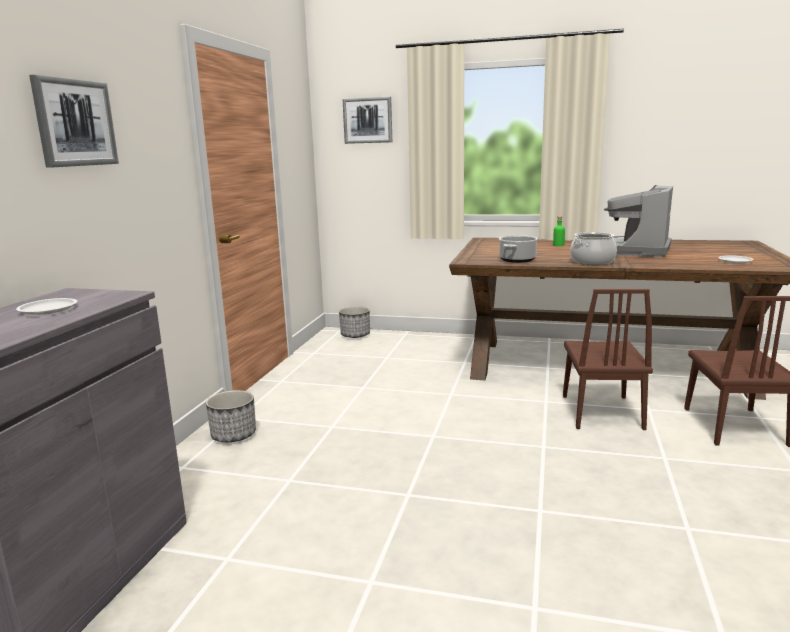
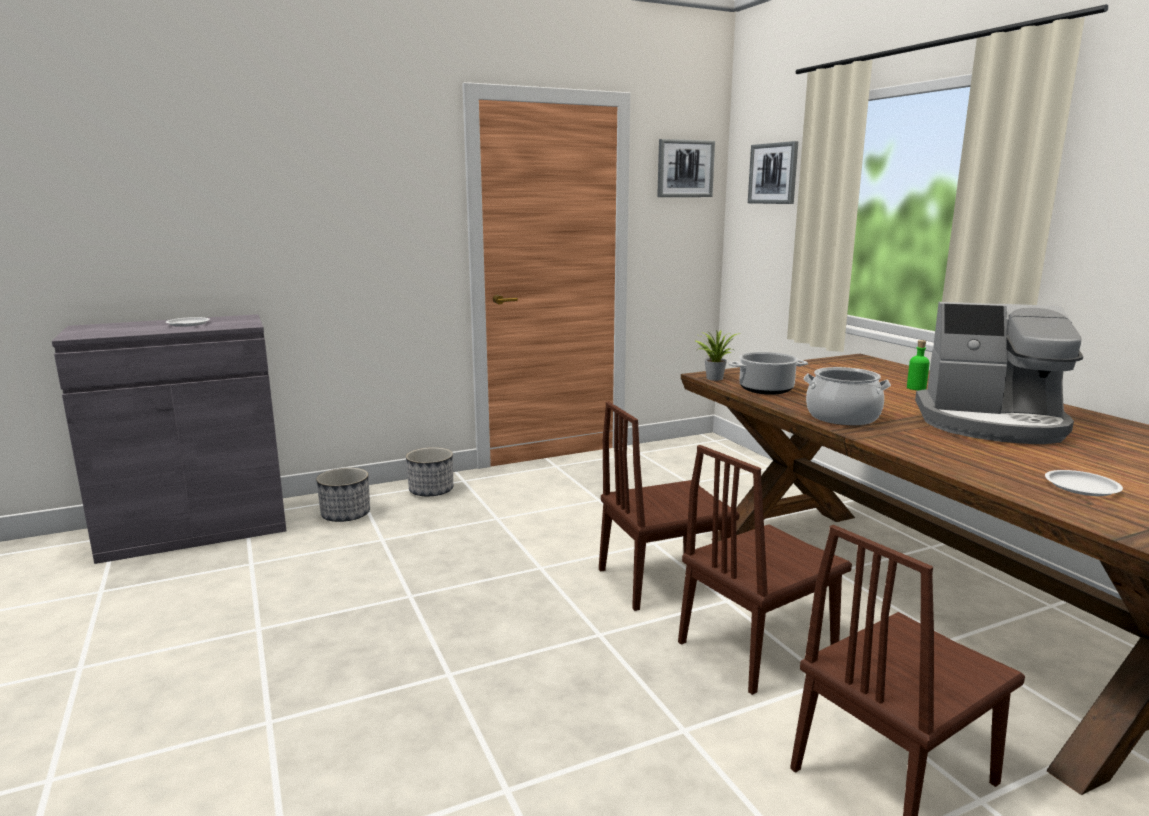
camera: 50 degrees right, 0 degrees up
picture [29,75,119,168] -> picture moved to [657,139,715,197]
planter [339,306,370,338] -> planter moved to [316,468,370,522]
coffee machine [604,185,673,257] -> coffee machine turned 150 degrees counterclockwise [915,302,1083,444]
none -> brown chair [599,401,739,611]
none -> potted plant [694,330,741,381]

